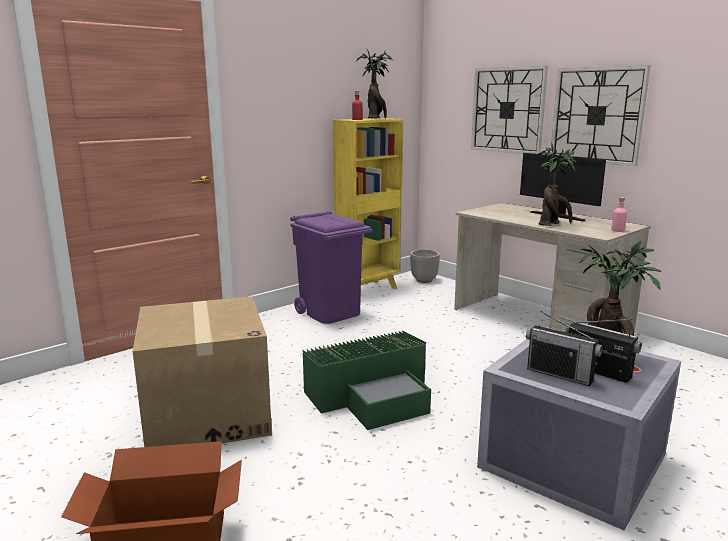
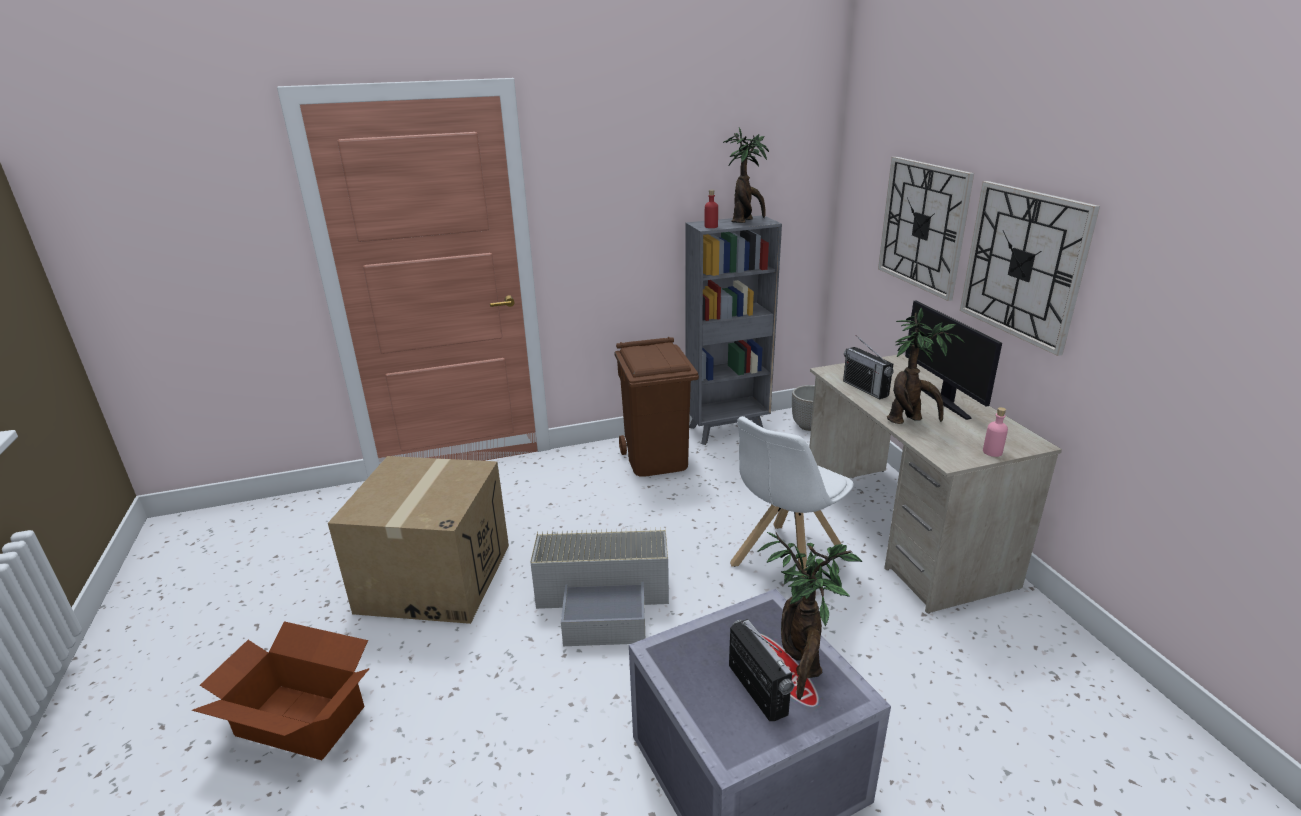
camera: 25 degrees right, 10 degrees up
purple trash can [290,211,372,324] -> brown trash can [614,337,699,477]
green storage box [302,330,431,430] -> grey storage box [530,527,669,646]
yellow bookcase [333,118,403,300] -> grey bookcase [686,215,782,445]
radio [526,311,603,386] -> radio moved to [843,335,894,400]
none -> white chair [730,416,854,577]

